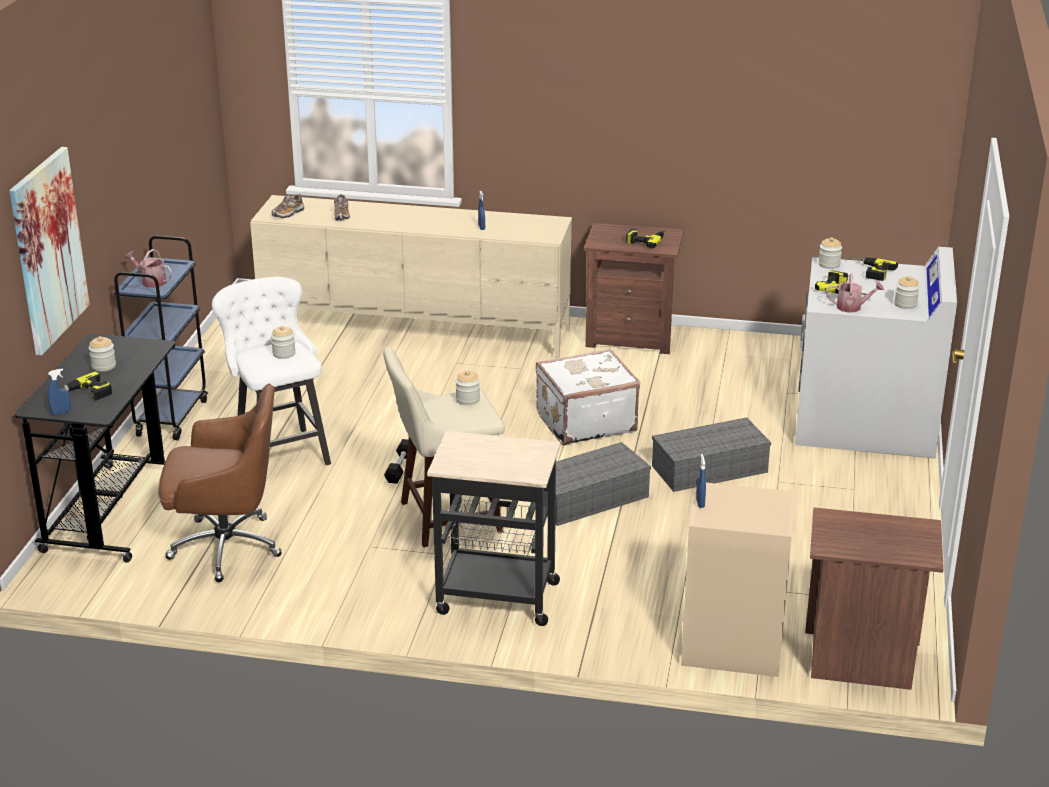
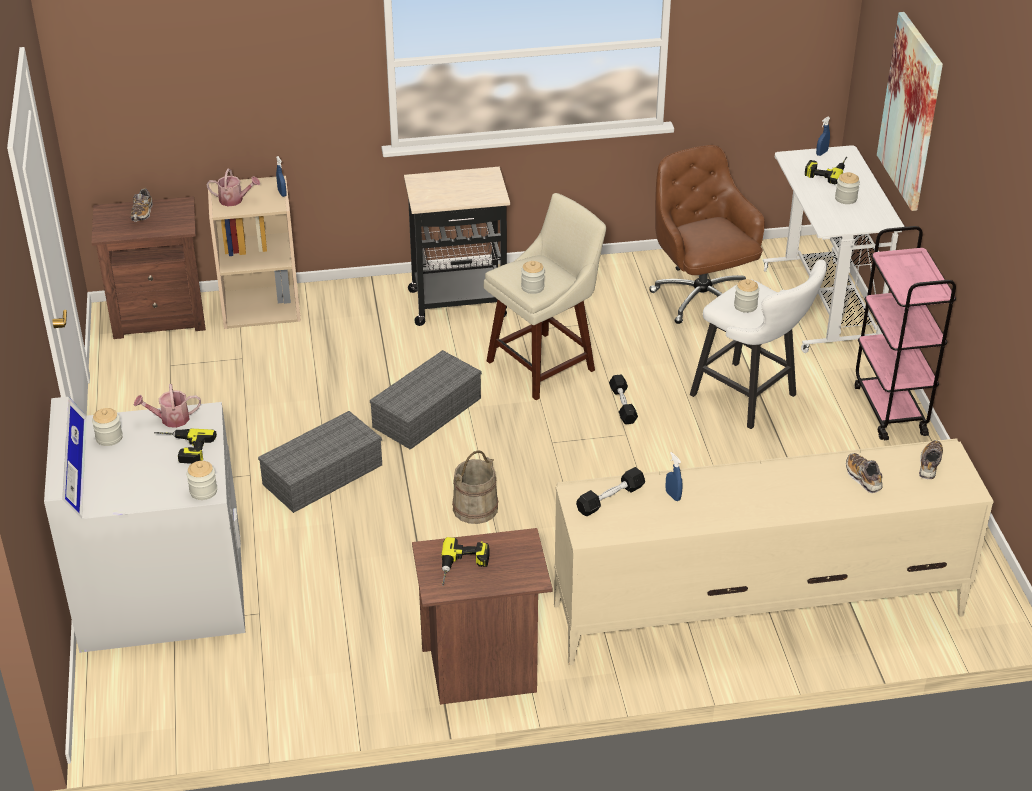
camera: 160 degrees right, 10 degrees up
black desk [15,334,175,563] -> white desk [763,145,905,353]
blue cart [114,236,208,440] -> pink cart [854,226,956,441]
watering can [124,249,172,288] -> watering can moved to [206,169,260,206]
brown office chair [158,384,282,582] -> brown office chair turned 90 degrees clockwise [649,145,765,324]
white suitcase [536,349,640,445] -> beige bucket [452,450,498,524]
power drill [847,257,898,281] -> none
none -> shoe [131,188,153,222]
none -> black dumbbell [576,467,645,516]

